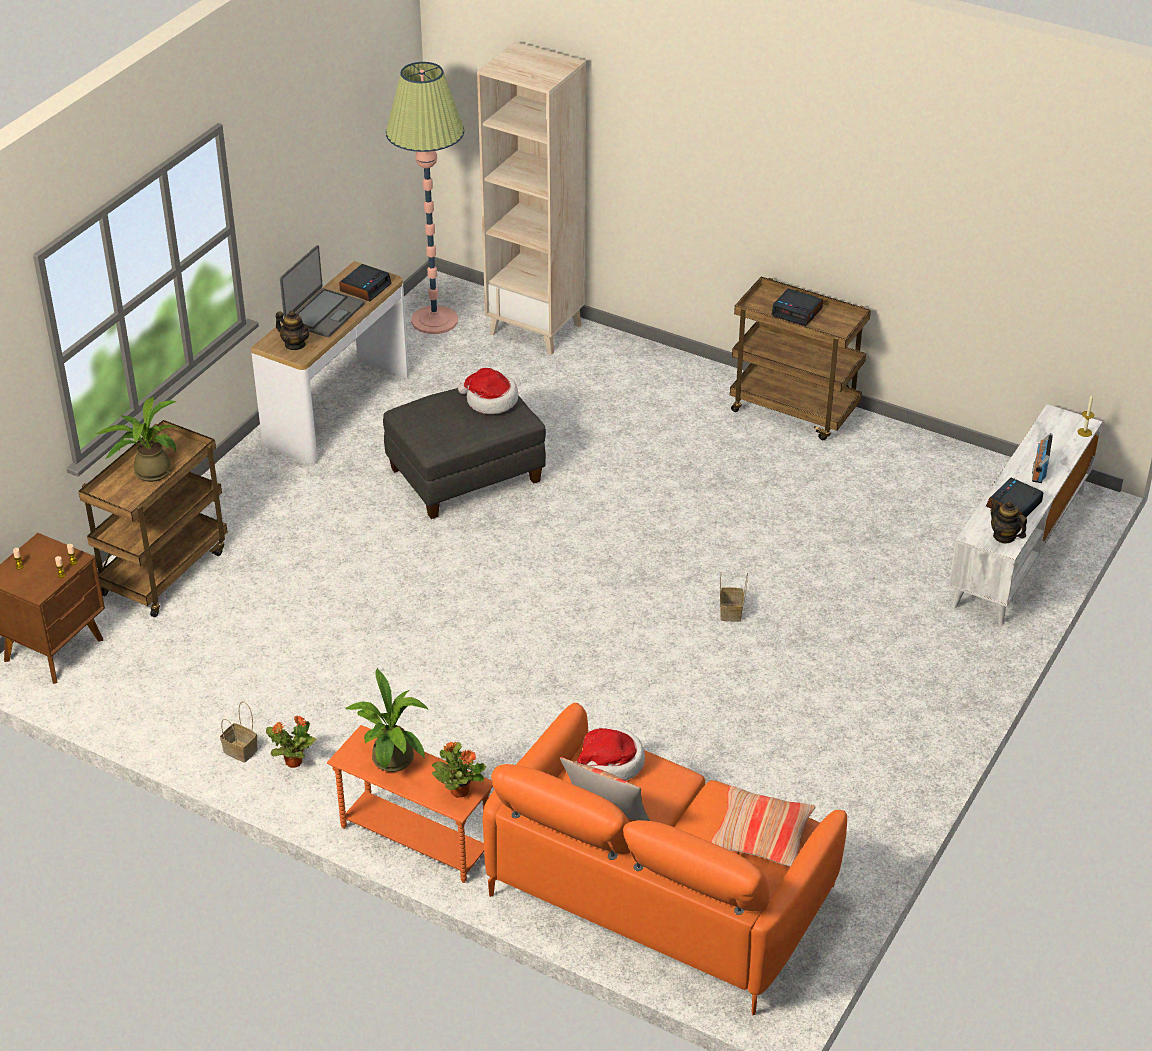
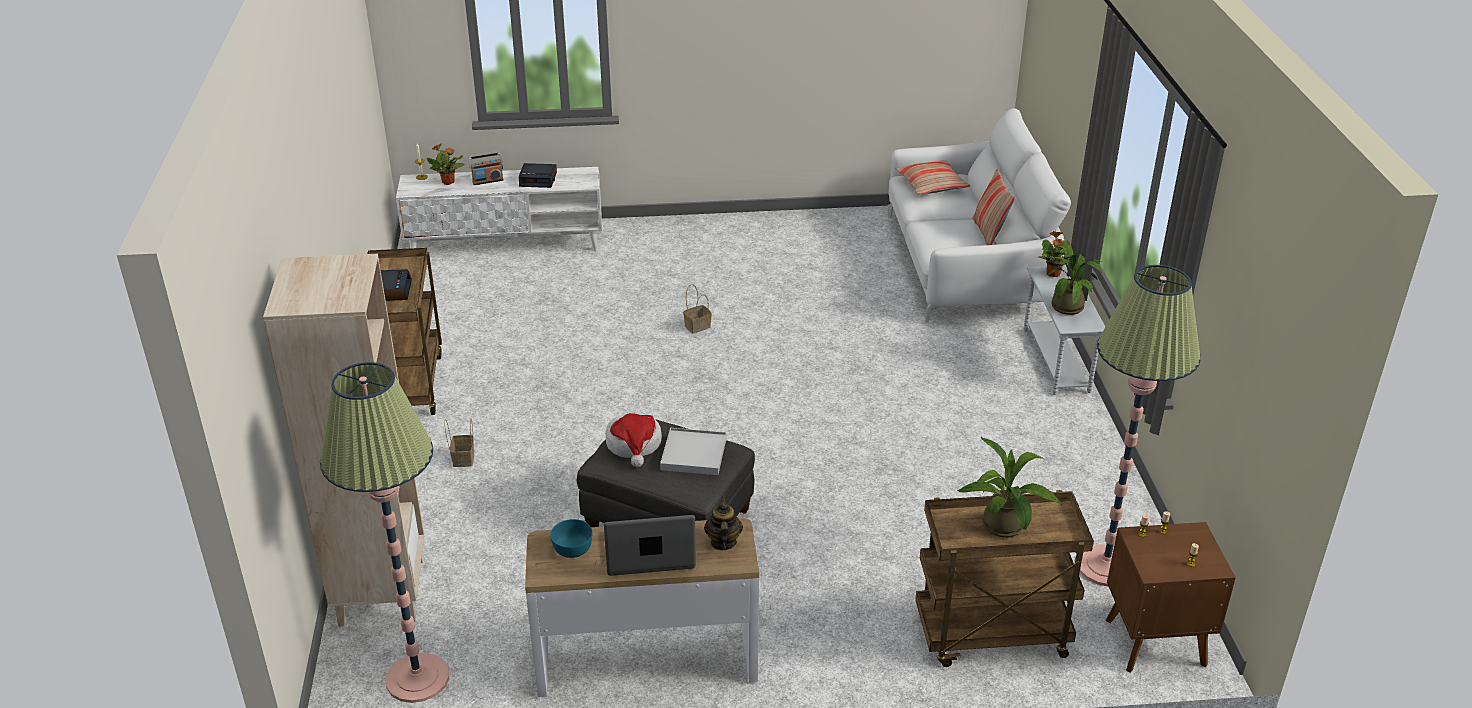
camera: 125 degrees left, 5 degrees down
basket [220,701,258,763] -> basket moved to [444,419,474,467]
potted plant [266,716,316,768] -> potted plant moved to [426,143,464,185]
orange side table [327,725,493,883] -> white side table [1024,265,1105,395]
alarm clock [339,264,392,301] -> turquoise bowl [550,519,593,558]
orange sofa [483,703,847,1015] -> white sofa [888,108,1071,322]
hat [574,727,645,781] -> none
teapot [990,500,1027,543] -> none
none -> white tray [660,428,726,475]
none -> floor lamp [1080,265,1201,586]

